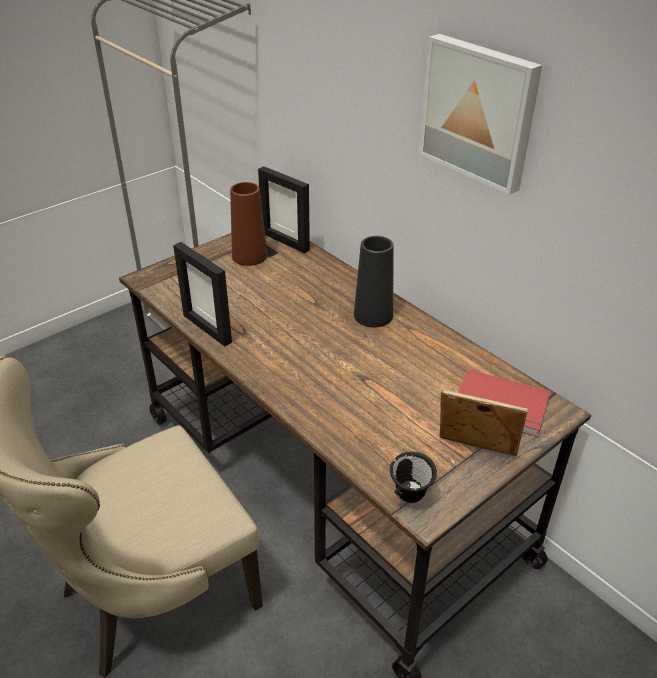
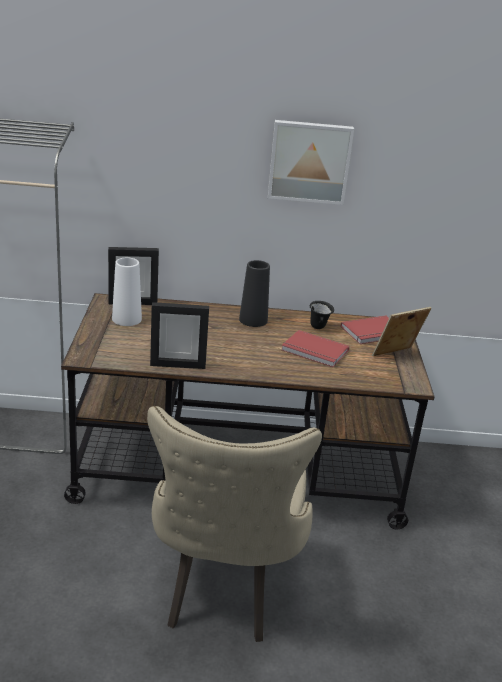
camera: 50 degrees left, 10 degrees down
brown vase [230,182,267,266] -> white vase [112,258,142,326]
black mug [390,452,437,503] -> black mug moved to [310,301,334,329]
none -> red book [281,330,349,367]

